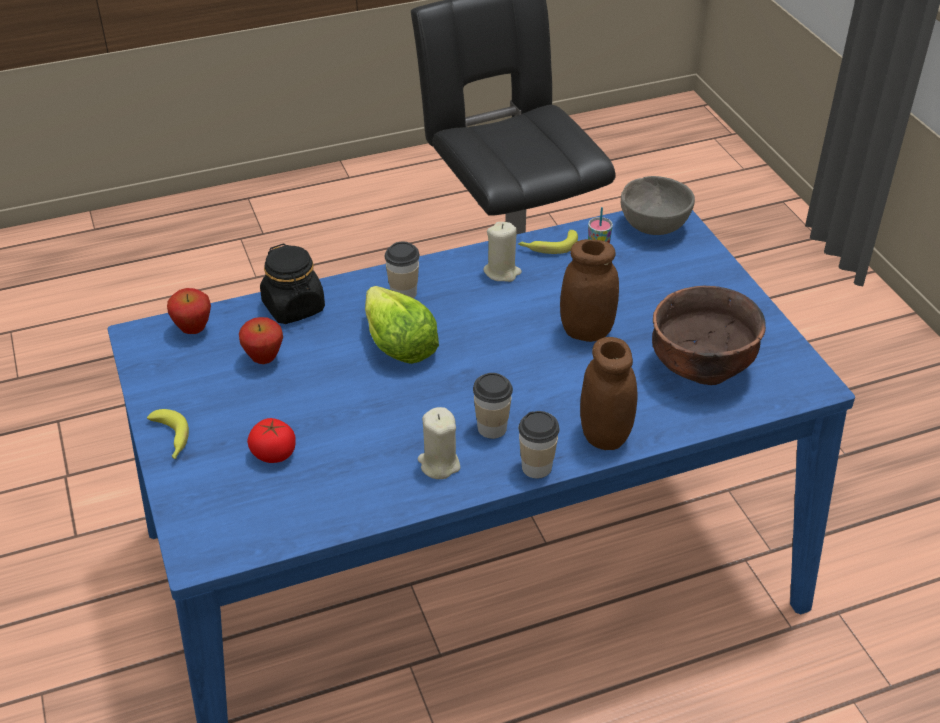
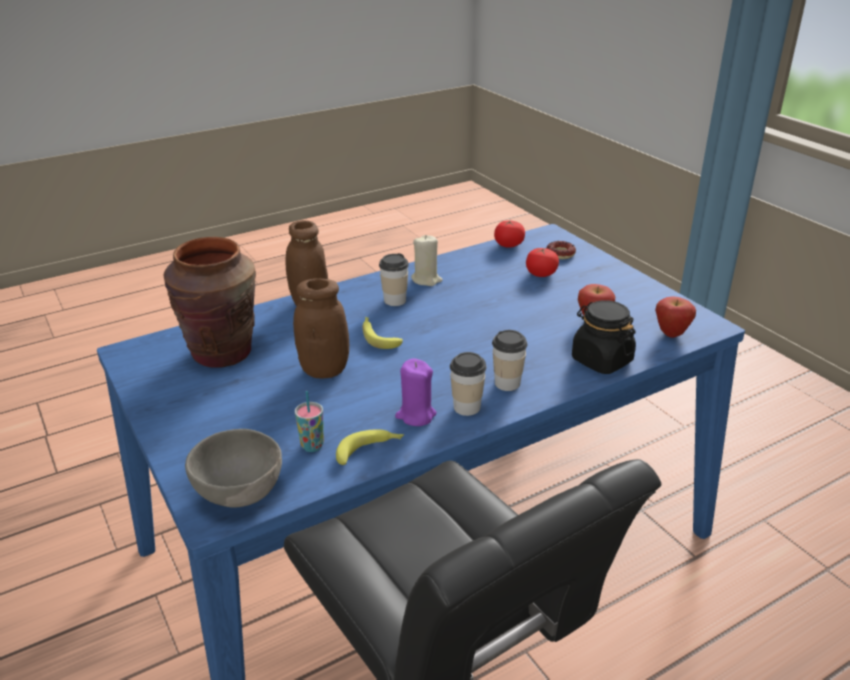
camera: 170 degrees right, 10 degrees down
banana [147,409,189,459] -> banana moved to [363,317,403,349]
lettuce [365,286,439,364] -> none
beige candle [483,222,522,282] -> purple candle [395,358,437,426]
cup [518,411,560,478] -> cup moved to [450,352,487,416]
brown bowl [652,285,766,385] -> brown vase [163,237,256,368]
none -> tomato [494,220,525,248]
none -> donut [546,241,576,259]

